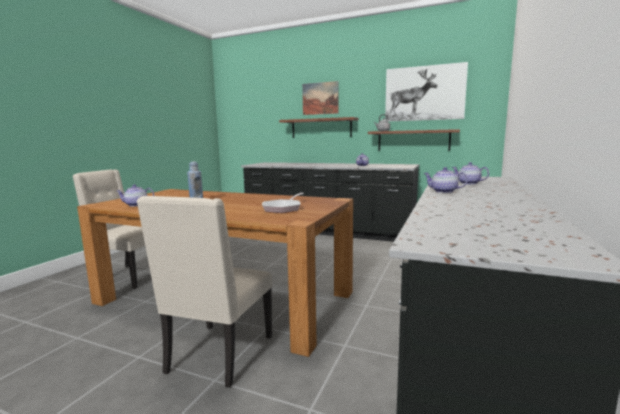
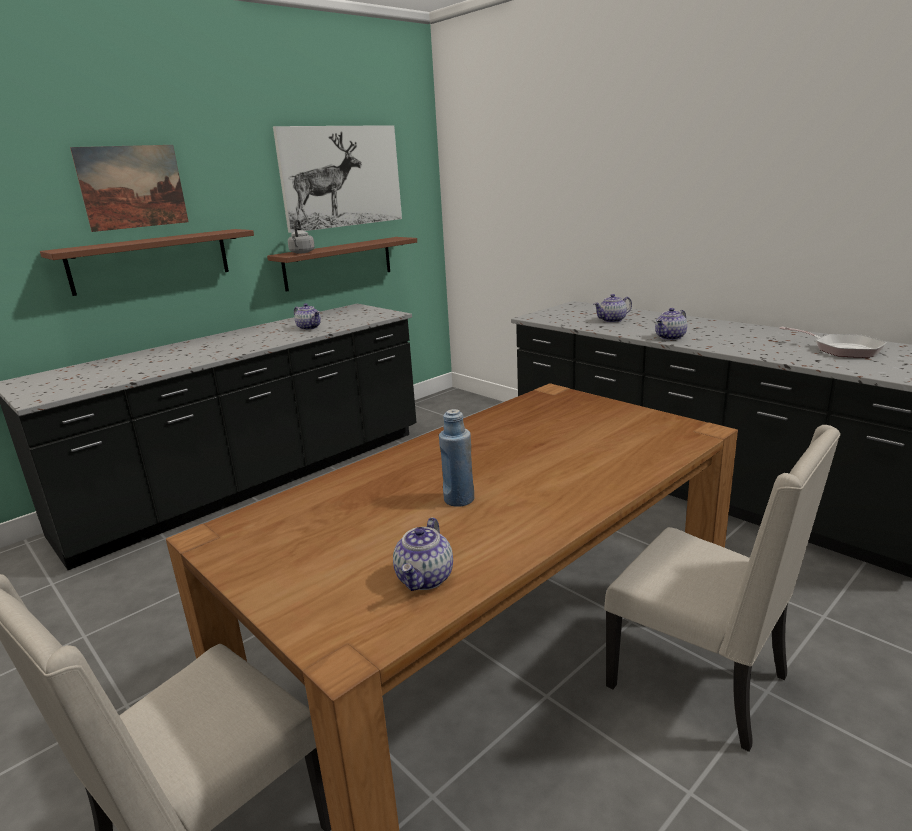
camera: 65 degrees left, 10 degrees up
frying pan [262,193,304,213] -> frying pan moved to [779,327,887,358]

